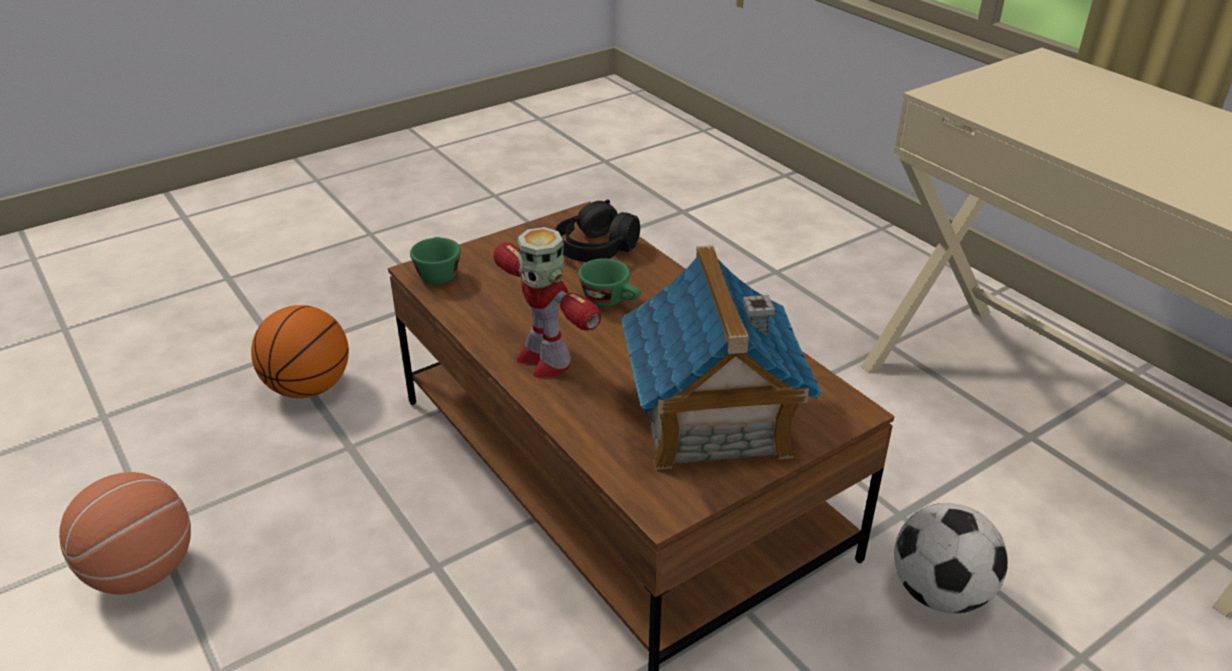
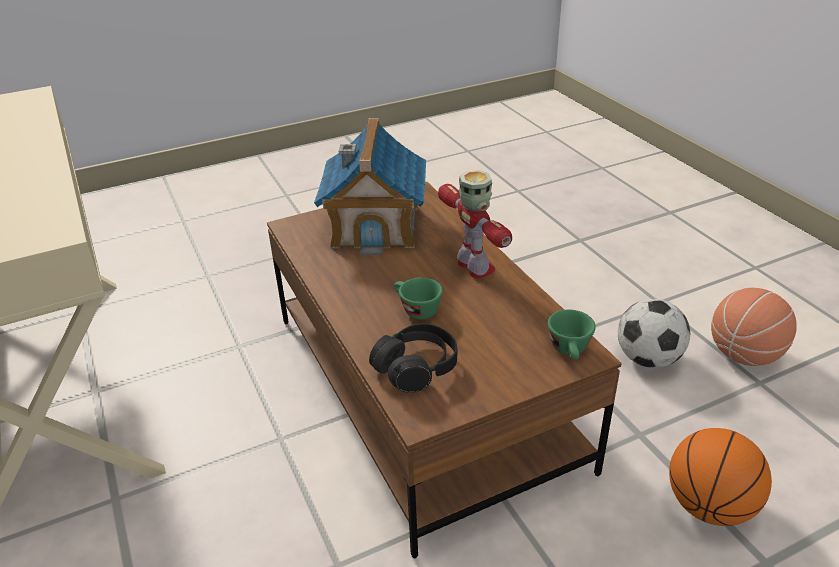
camera: 170 degrees left, 0 degrees up
football [894,503,1008,613] -> football moved to [618,299,690,368]

